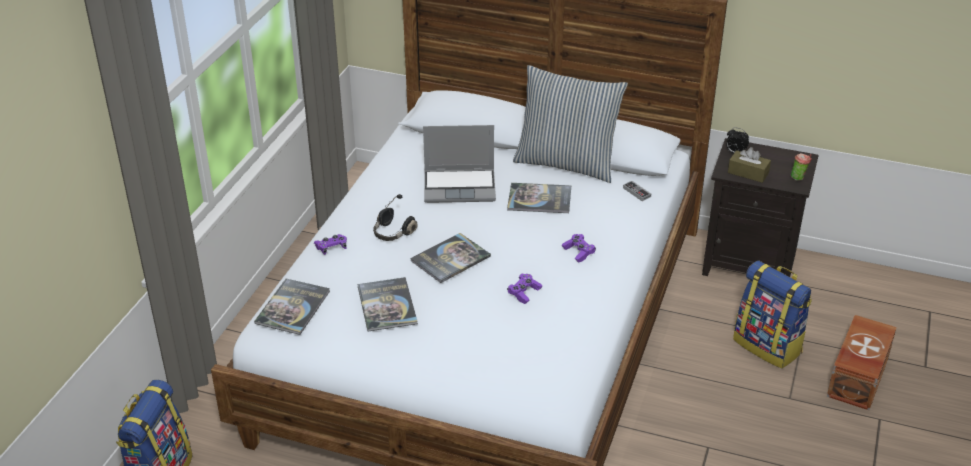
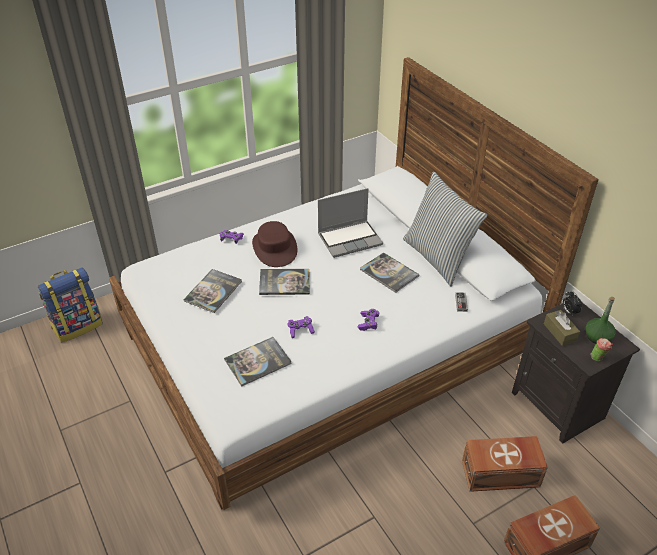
camera: 40 degrees right, 5 degrees up
book [254,279,330,335] -> book moved to [224,337,292,386]
black headphones [373,194,418,241] -> brown hat [252,221,297,267]
laptop [423,125,496,203] -> laptop turned 60 degrees counterclockwise [318,188,383,258]
backpack [733,261,812,369] -> brown storage box [462,436,548,492]
none -> green bottle [586,297,616,344]

